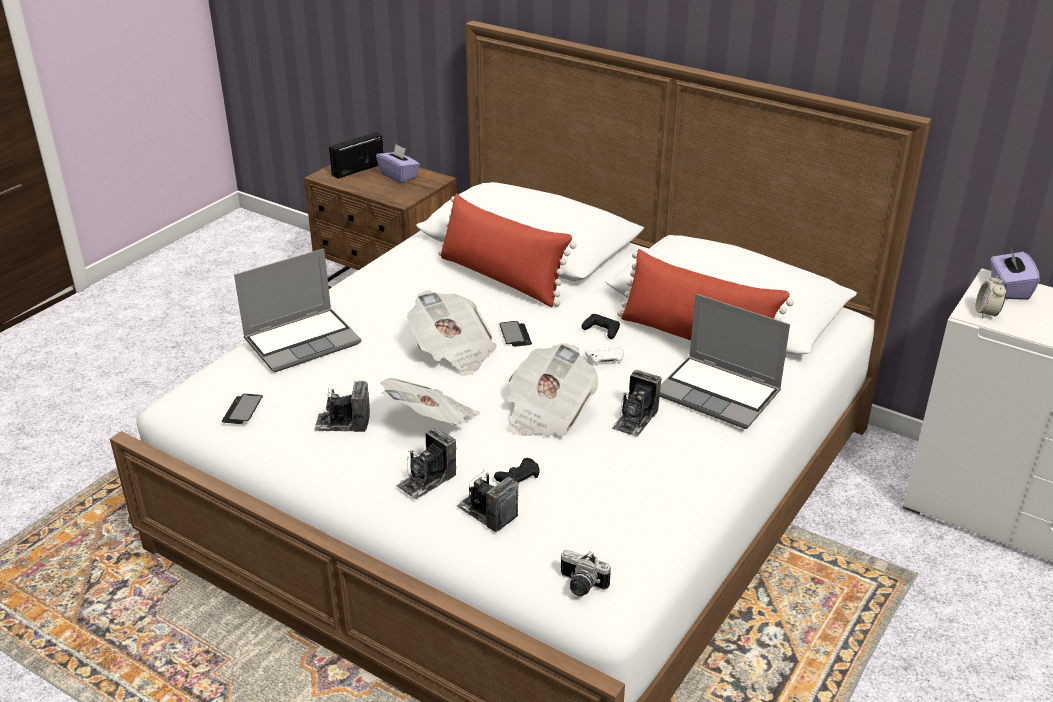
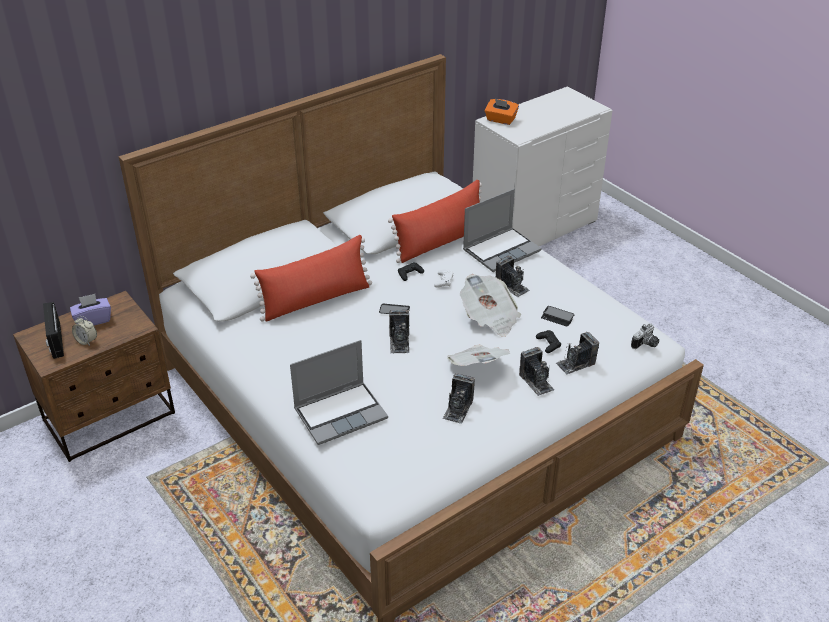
camera: 70 degrees left, 5 degrees up
phone [222,394,263,424] -> phone moved to [541,306,575,327]
laptop [234,248,361,372] -> laptop turned 75 degrees clockwise [290,340,388,445]
newspaper [407,291,497,375] -> camera [389,310,409,353]
alarm clock [976,274,1006,319] -> alarm clock moved to [72,316,97,346]
purple tissue box [990,249,1040,300] -> orange tissue box [485,99,519,125]

